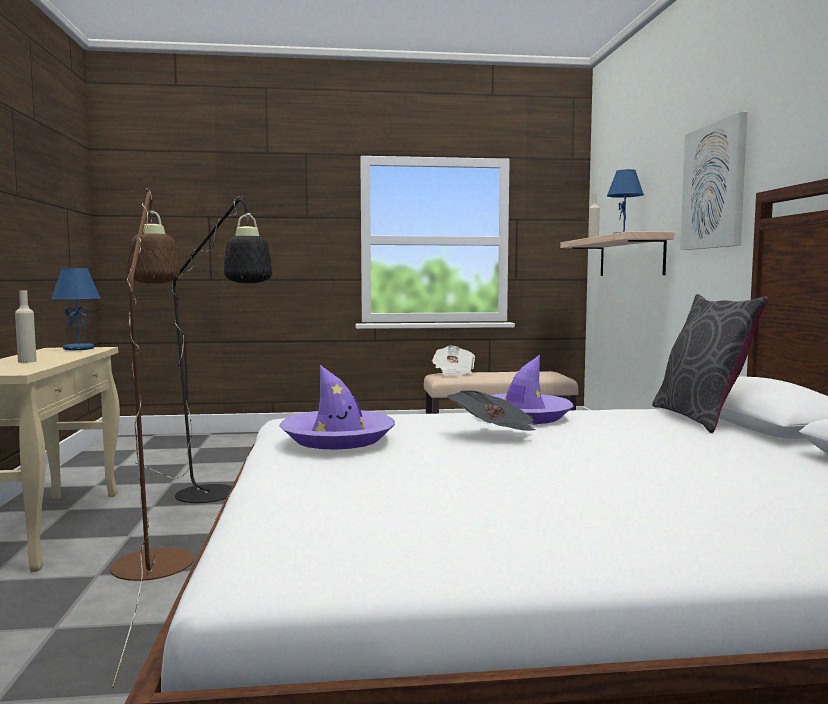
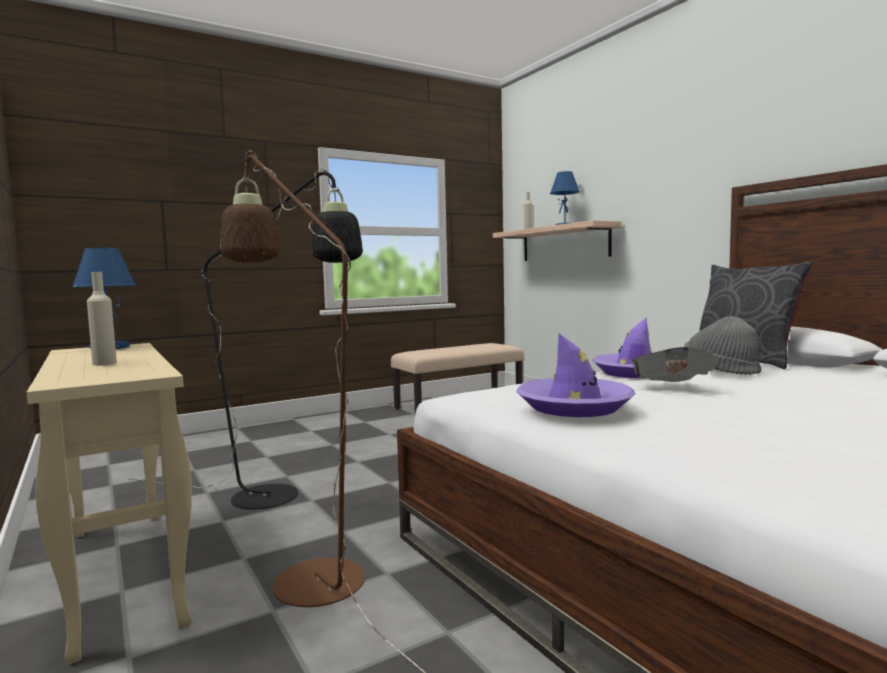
camera: 25 degrees left, 0 degrees up
newspaper [432,346,475,377] -> none
picture [680,112,747,250] -> none
none -> grey hat [684,316,761,375]

